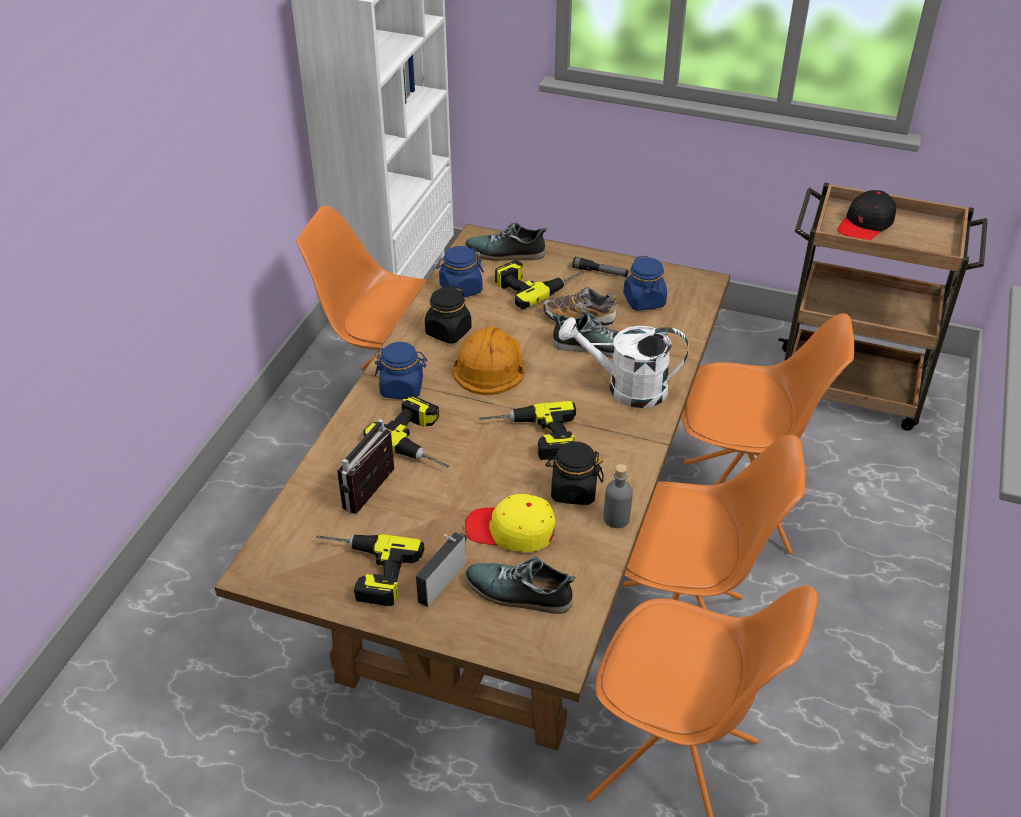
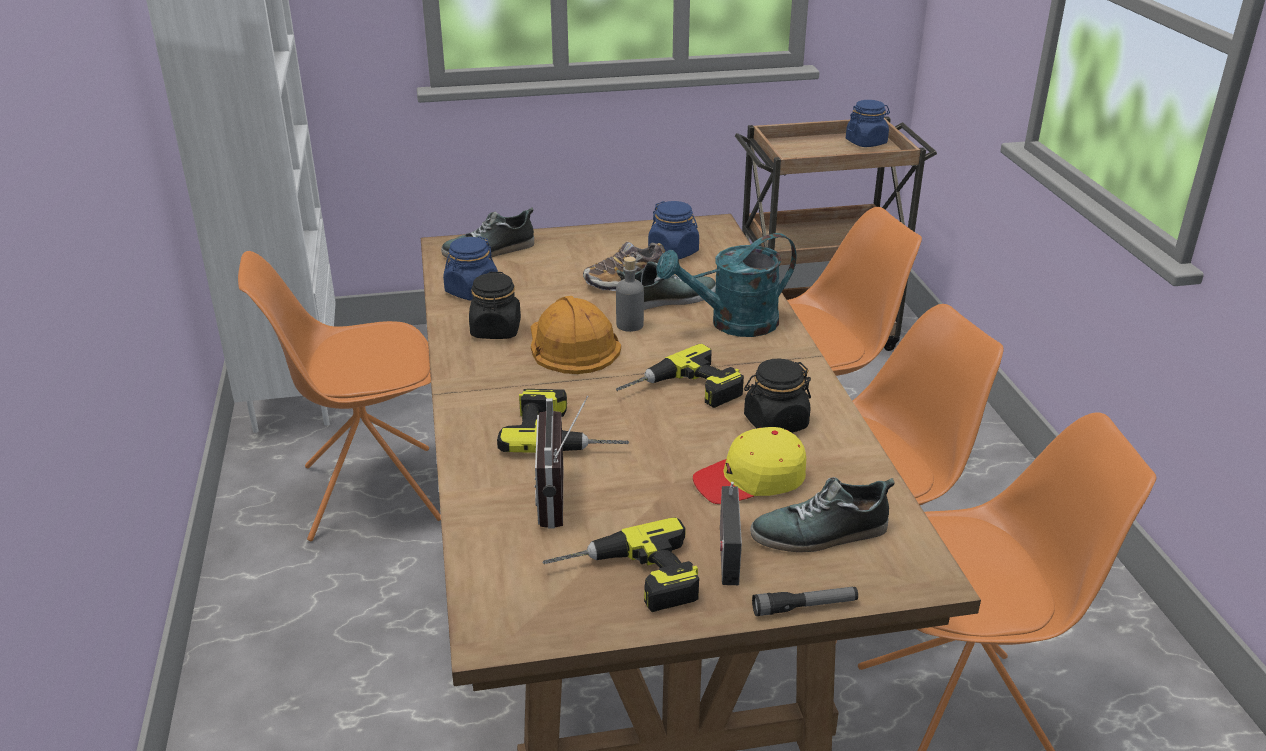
camera: 30 degrees left, 10 degrees down
blue jar [375,342,427,399] -> blue jar moved to [846,100,890,147]
power drill [495,260,584,309] -> none
white watering can [559,317,688,408] -> turquoise watering can [656,233,796,337]
flashlight [572,257,628,277] -> flashlight moved to [752,587,858,616]
grey bottle [603,464,633,528] -> grey bottle moved to [616,257,644,332]
black cap [837,190,896,240] -> none

